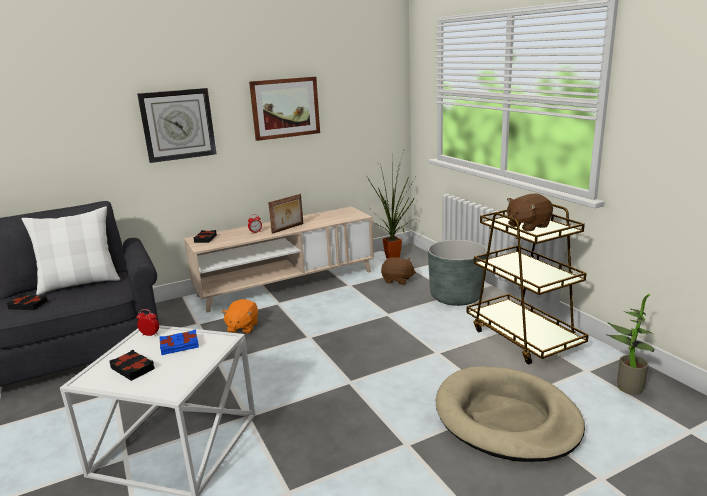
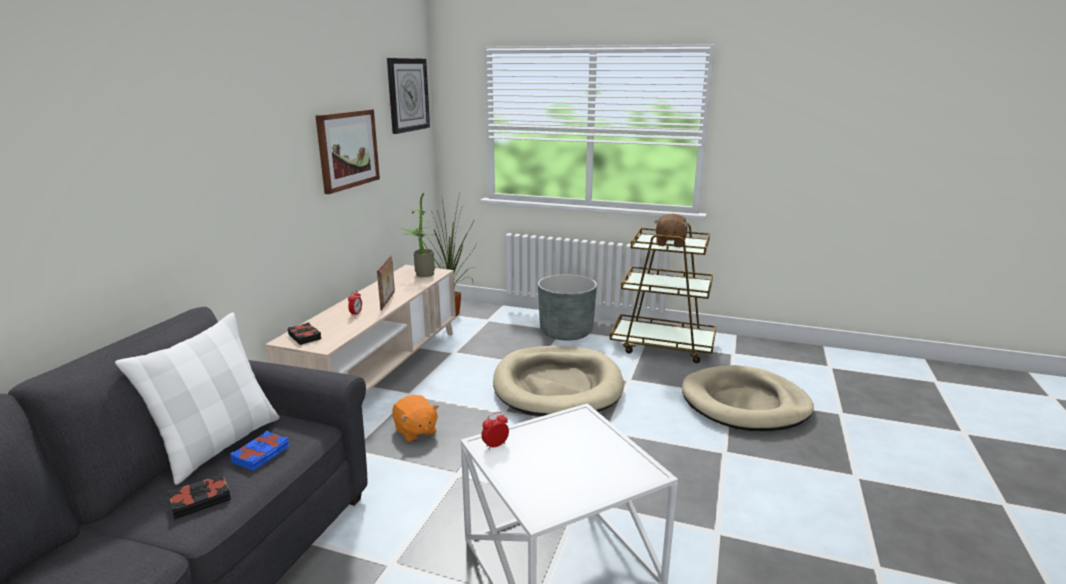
camera: 45 degrees left, 0 degrees up
black book [110,350,155,381] -> none
wall clock [137,88,216,163] -> wall clock moved to [387,58,430,134]
blue book [159,329,199,355] -> blue book moved to [230,431,289,471]
brown plush toy [381,257,416,285] -> none
potted plant [607,294,655,395] -> potted plant moved to [400,192,436,277]
none -> beige dog bed [493,346,624,416]

